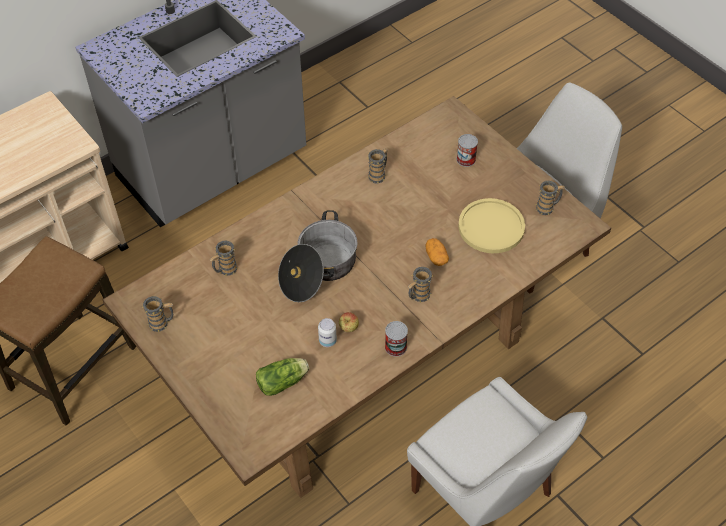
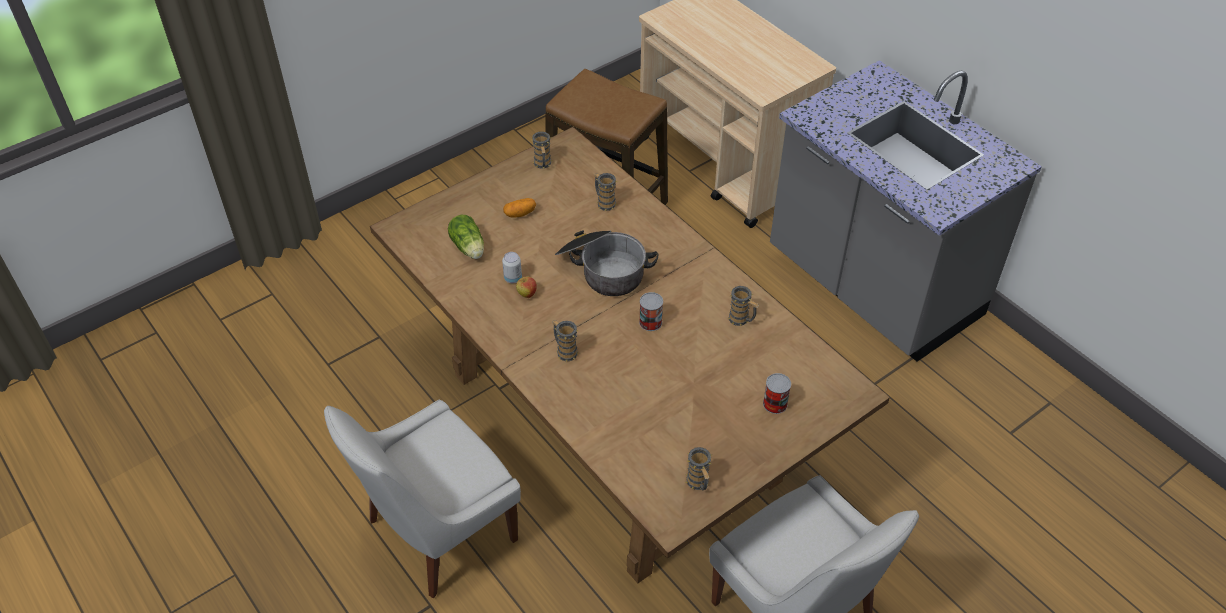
camera: 90 degrees right, 5 degrees down
can [385,321,408,357] -> can moved to [639,292,663,331]
potato [425,238,449,266] -> potato moved to [503,198,536,218]
yellow plate [458,198,525,253] -> none

